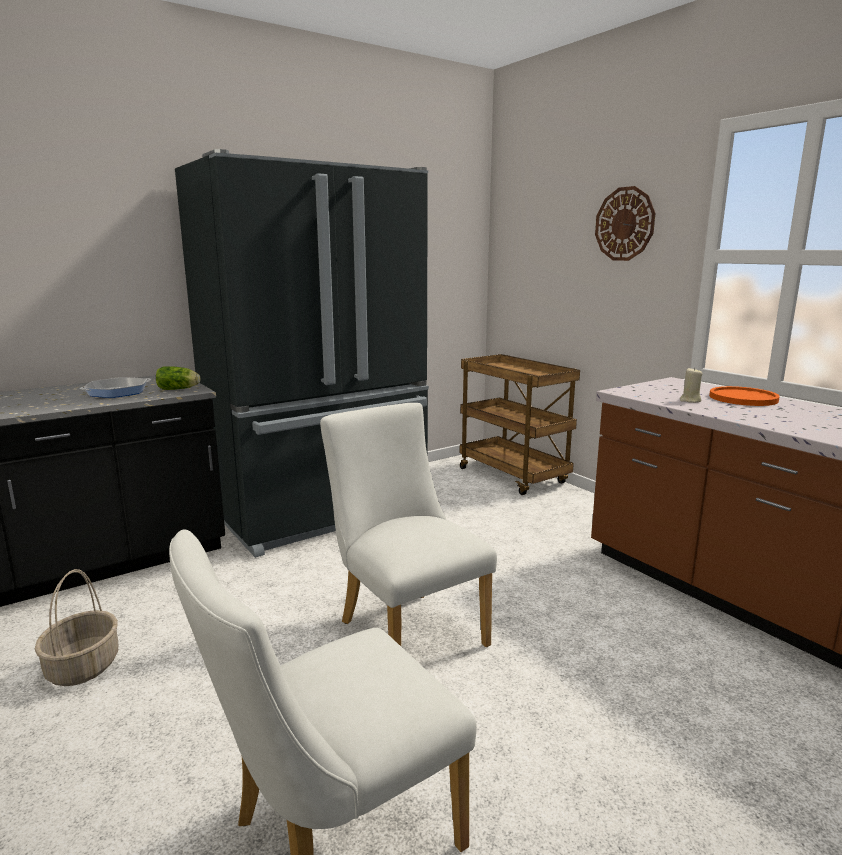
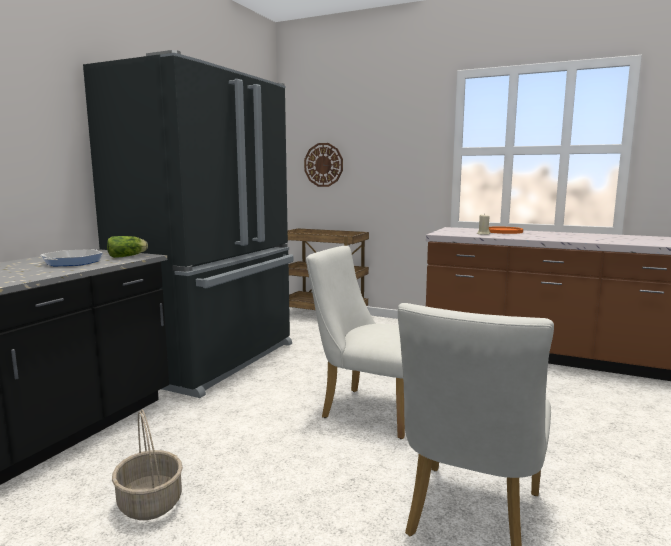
camera: 30 degrees left, 5 degrees down
wall clock [595,186,655,261] -> wall clock moved to [304,143,343,187]

